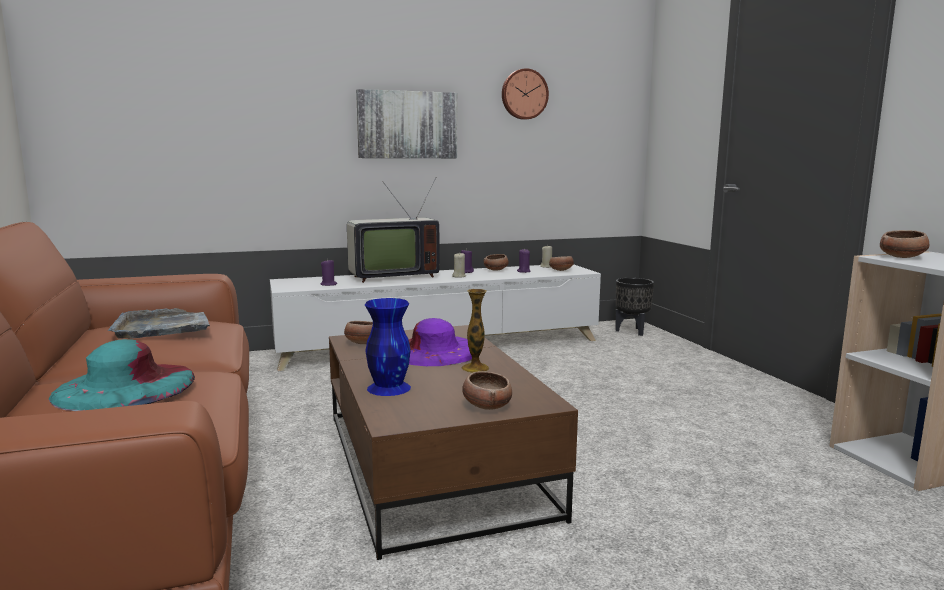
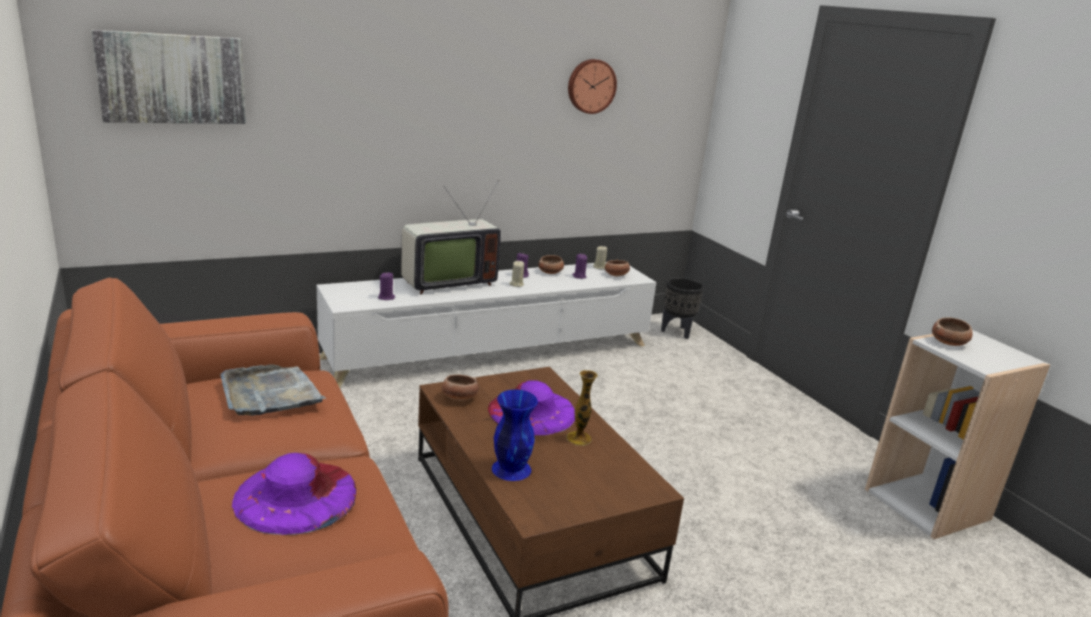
camera: 10 degrees left, 10 degrees up
turquoise hat [49,339,195,411] -> purple hat [232,453,356,535]
picture [356,89,457,158] -> picture moved to [91,30,246,124]
bowl [462,371,512,410] -> none

